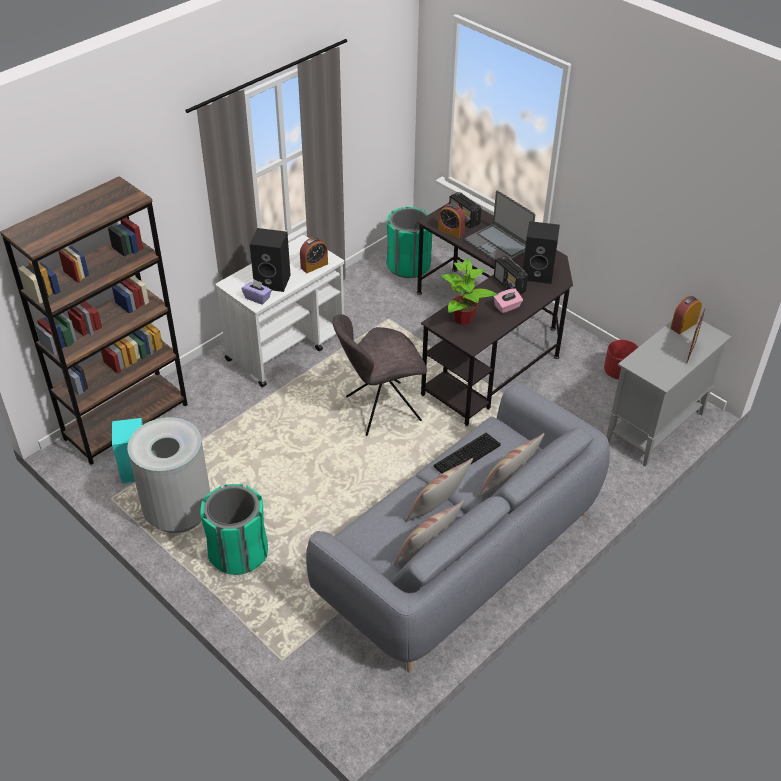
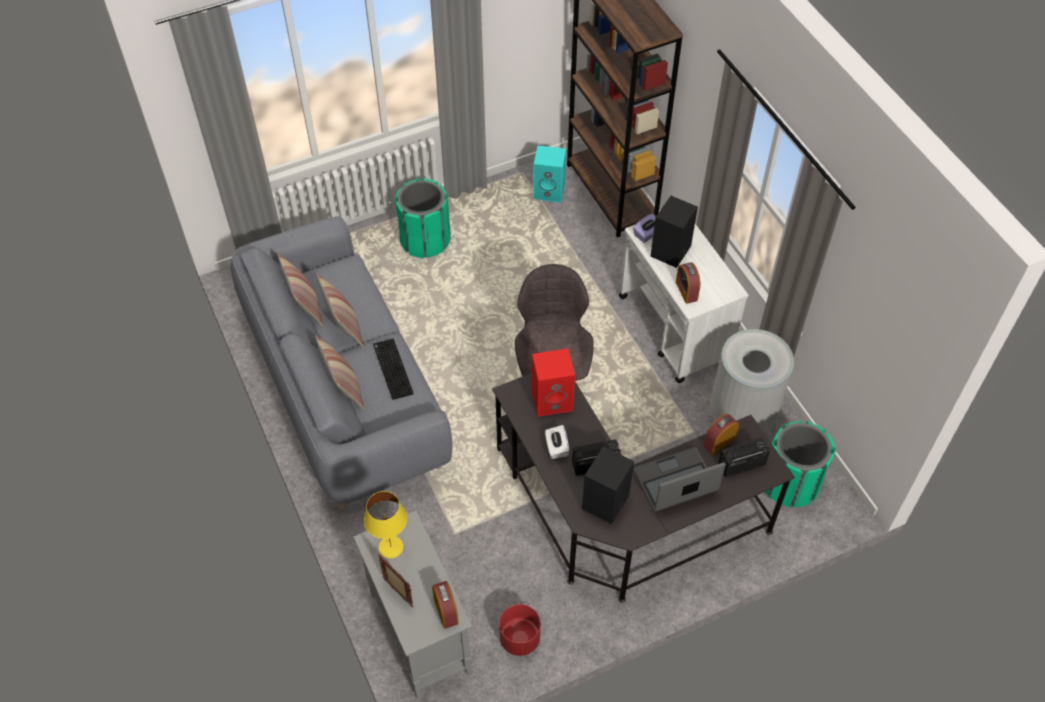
camera: 110 degrees right, 10 degrees up
grey trash can [127,417,210,533] -> grey trash can moved to [710,329,794,433]
potted plant [441,259,498,325] -> red speaker [532,348,575,417]
pink tissue box [493,288,523,313] -> white tissue box [545,425,569,459]
none -> yellow table lamp [364,491,407,558]

